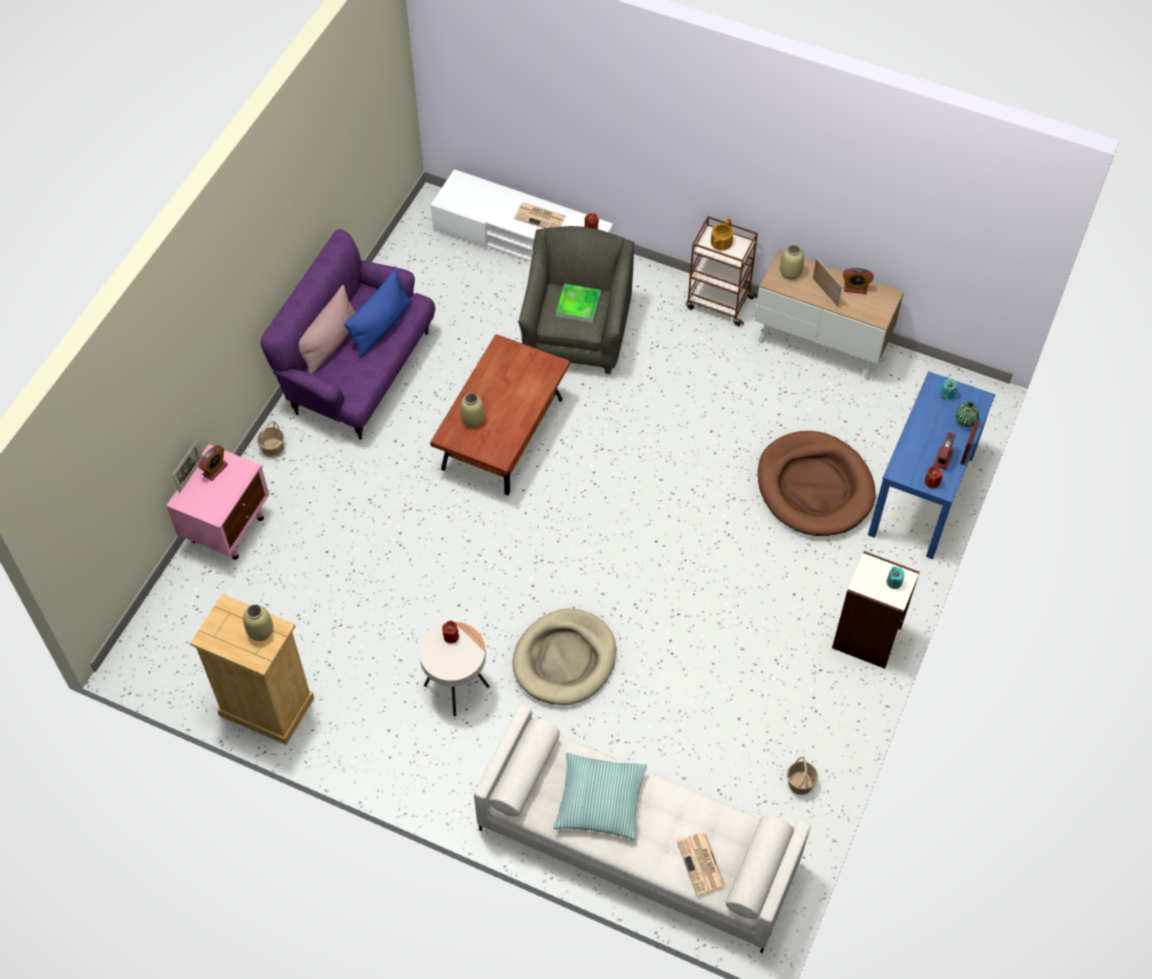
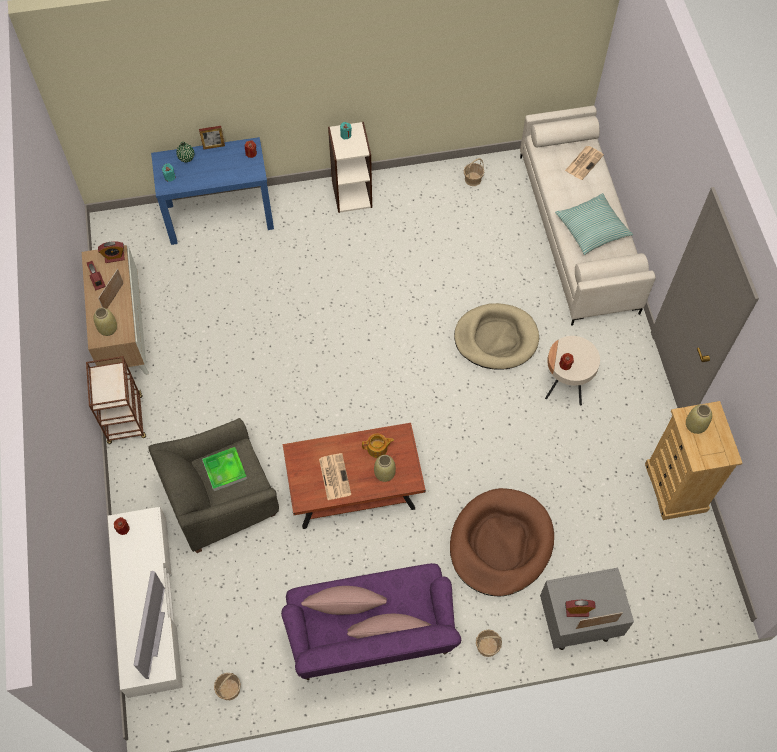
camera: 125 degrees left, 5 degrees up
pink nightstand [166,444,269,560] -> grey nightstand [540,568,634,650]
blue pillow [344,269,412,358] -> pink pillow [301,586,387,615]
newspaper [514,202,566,228] -> newspaper moved to [319,453,351,500]
teapot [711,219,733,251] -> teapot moved to [362,434,394,458]
brown dog bed [757,431,876,536] -> brown dog bed moved to [450,488,554,597]
alarm clock [934,432,956,470] -> alarm clock moved to [98,241,125,263]
none -> television [134,571,165,679]
none -> basket [214,673,241,700]

